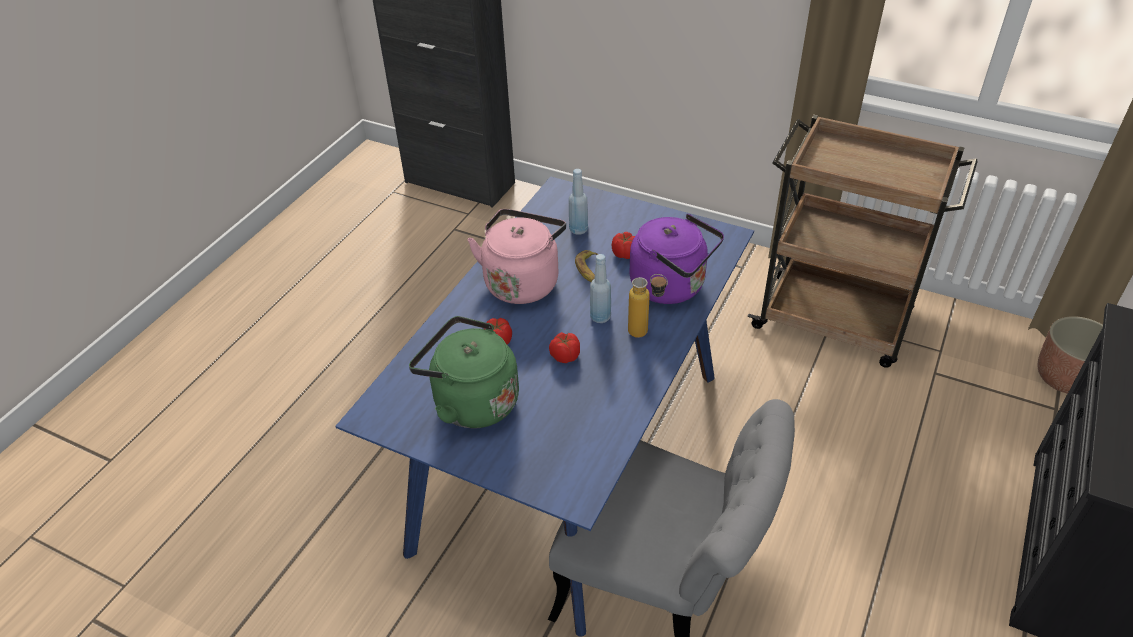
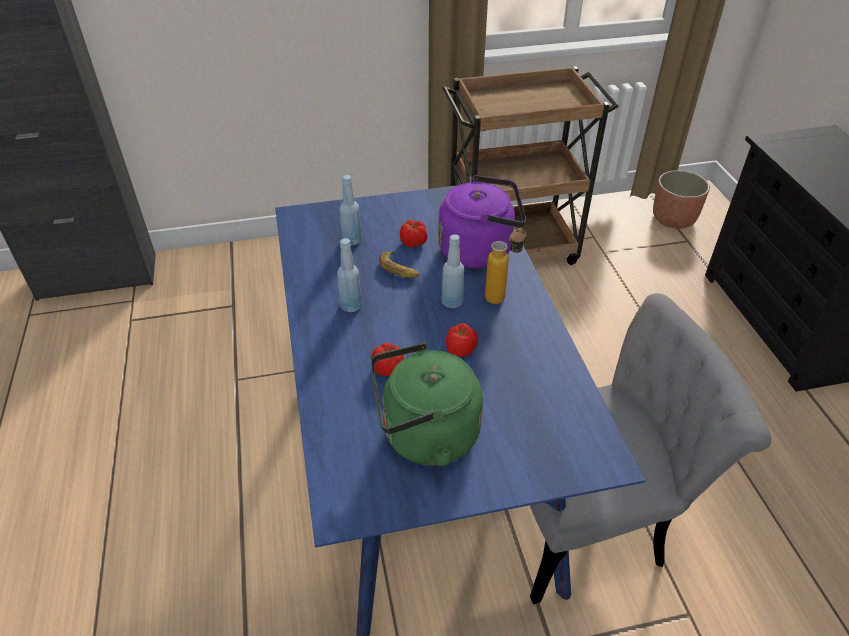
camera: 40 degrees left, 0 degrees up
pink kettle [467,209,566,304] -> blue bottle [337,238,362,312]

